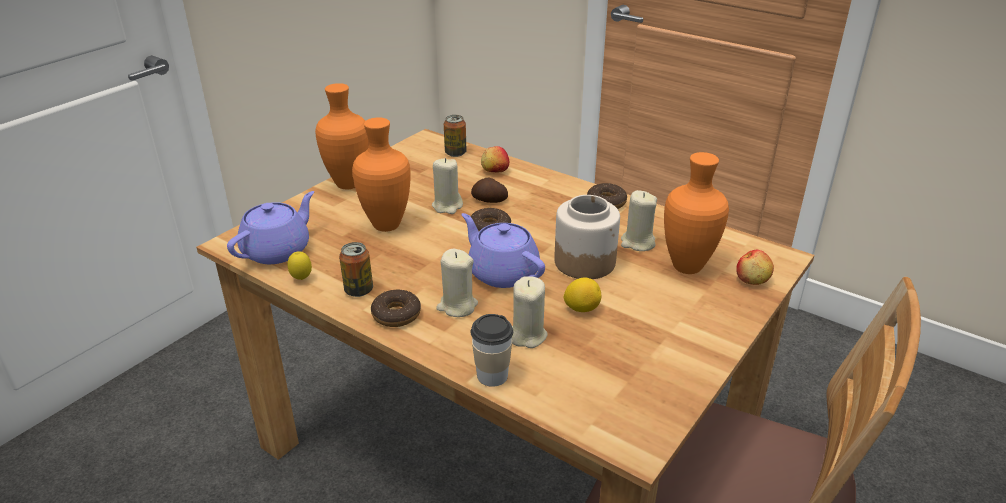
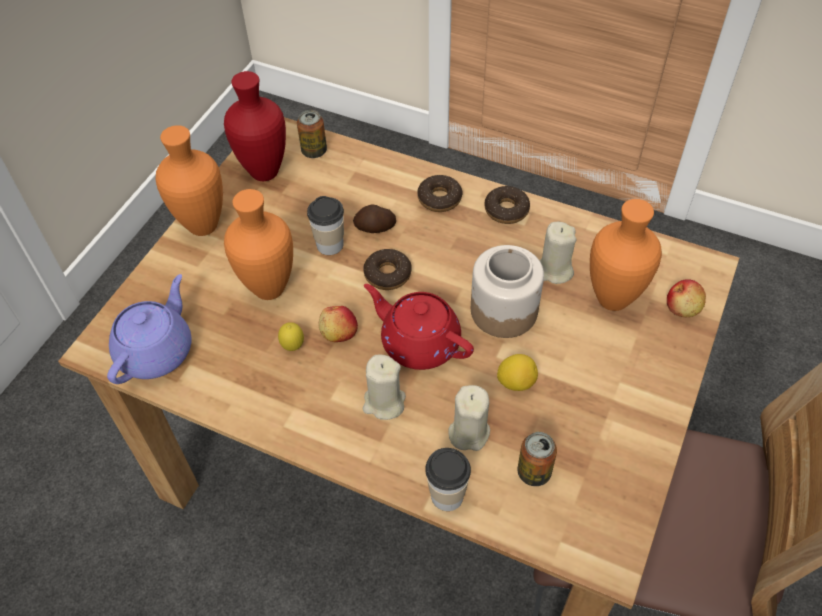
camera: 10 degrees left, 20 degrees up
lemon [288,251,312,280] -> lemon moved to [278,322,304,351]
can [339,242,373,297] -> can moved to [517,432,557,486]
donut [371,289,421,327] -> donut moved to [417,175,463,212]
beige candle [432,158,463,214] -> cup [307,196,344,255]
purple teapot [461,213,545,288] -> red teapot [364,284,474,370]
apple [481,146,509,172] -> apple moved to [319,306,358,342]
none -> red vase [224,71,286,181]

